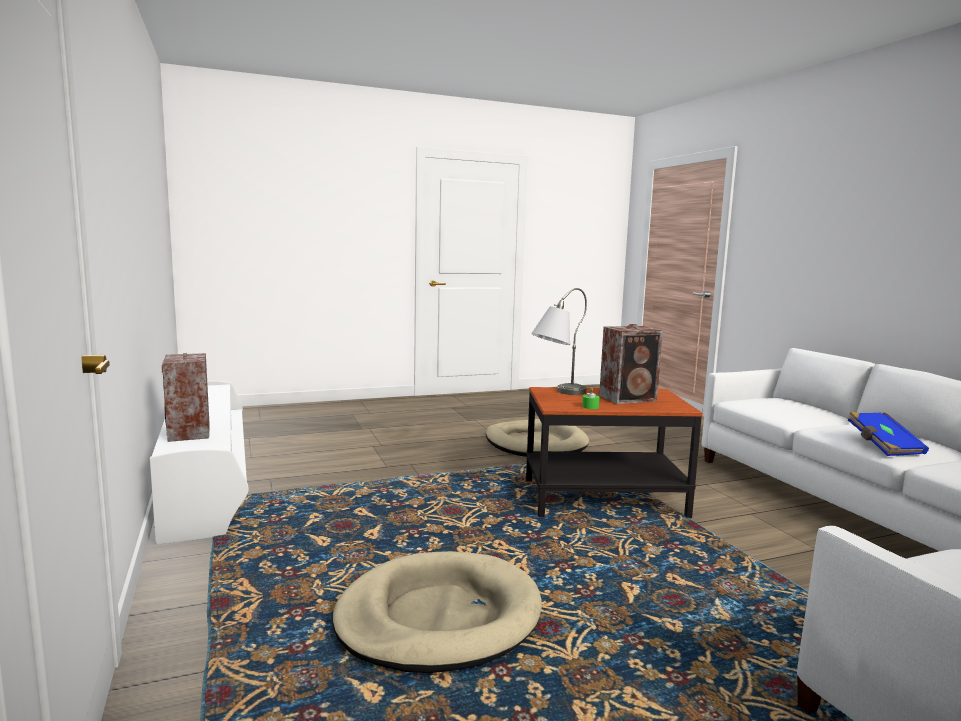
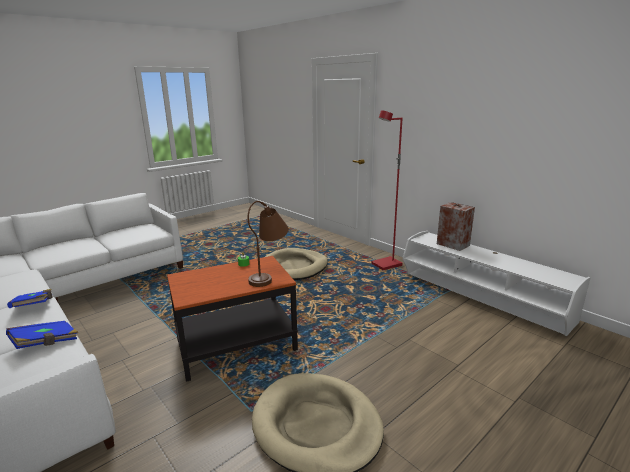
camera: 160 degrees right, 10 degrees up
grey table lamp [531,288,587,395] -> brown table lamp [248,201,289,287]
speaker [599,324,663,404] -> none
none -> blue book [6,321,78,349]
none -> red floor lamp [371,110,403,270]

